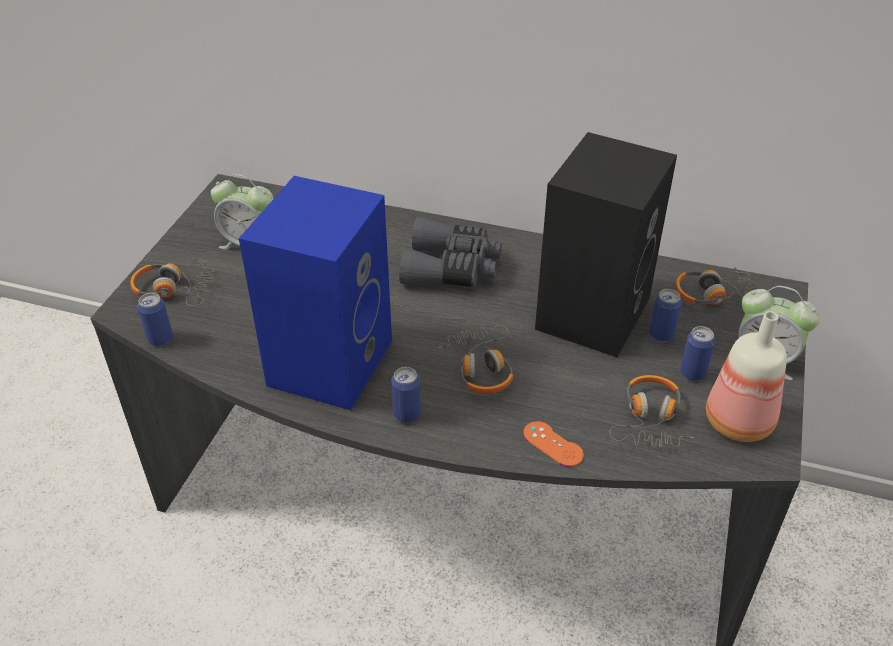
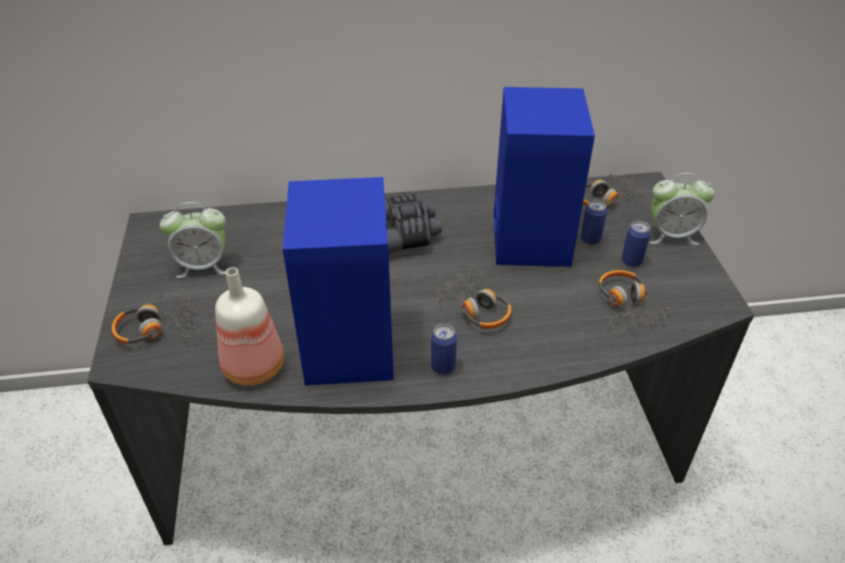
camera: 25 degrees left, 0 degrees up
can [137,293,173,346] -> none
orange game controller [523,421,584,467] -> none
black speaker [535,132,677,357] -> blue speaker [494,87,595,267]
bottle [706,311,787,442] -> bottle moved to [215,267,284,386]

